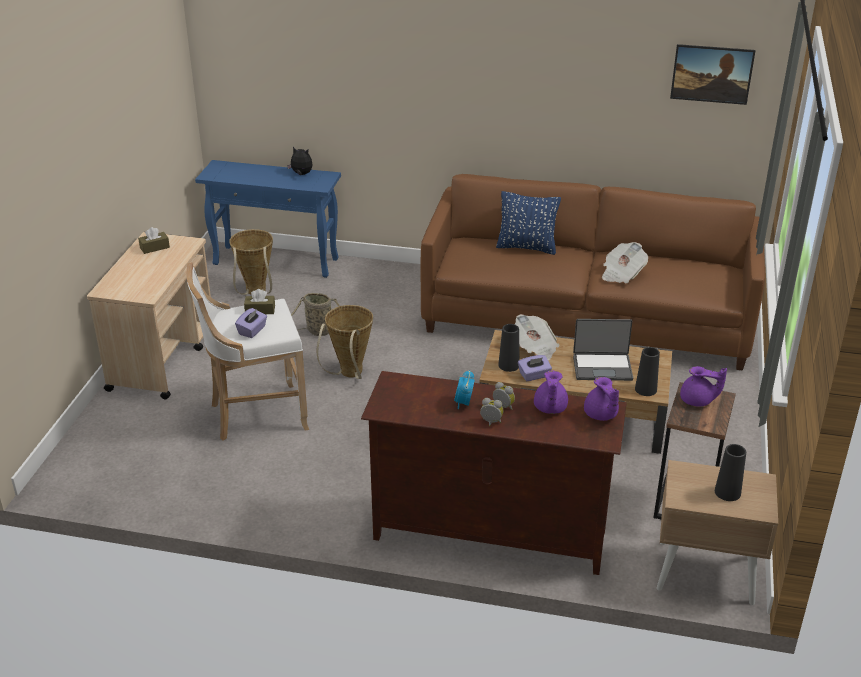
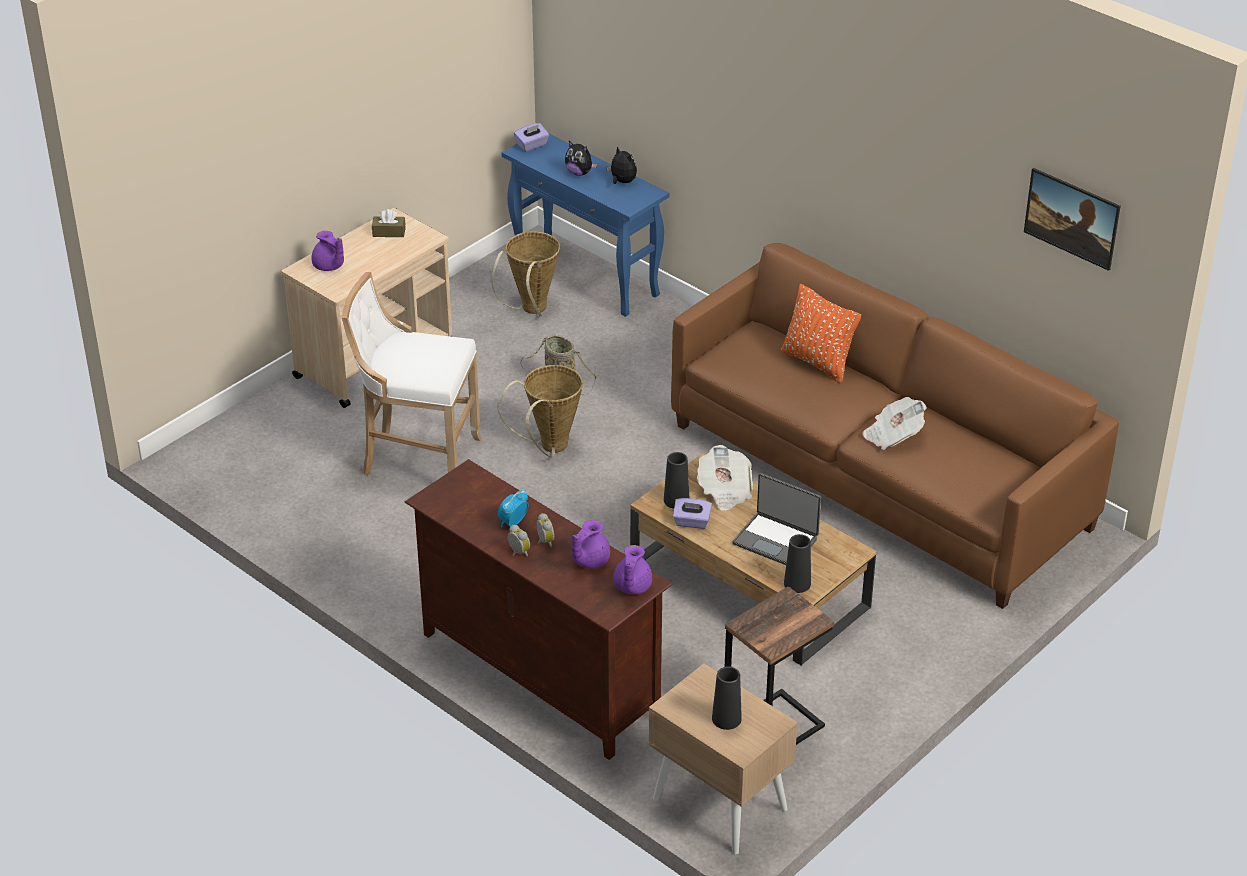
camera: 30 degrees right, 5 degrees up
purple tissue box [235,308,267,338] -> purple tissue box moved to [514,123,549,152]
brown tissue box [244,289,275,314] -> none
blue pillow [496,191,561,255] -> orange pillow [781,284,861,383]
purple teapot [680,366,727,407] -> purple teapot moved to [311,231,344,271]
none -> plush toy [565,141,597,176]

